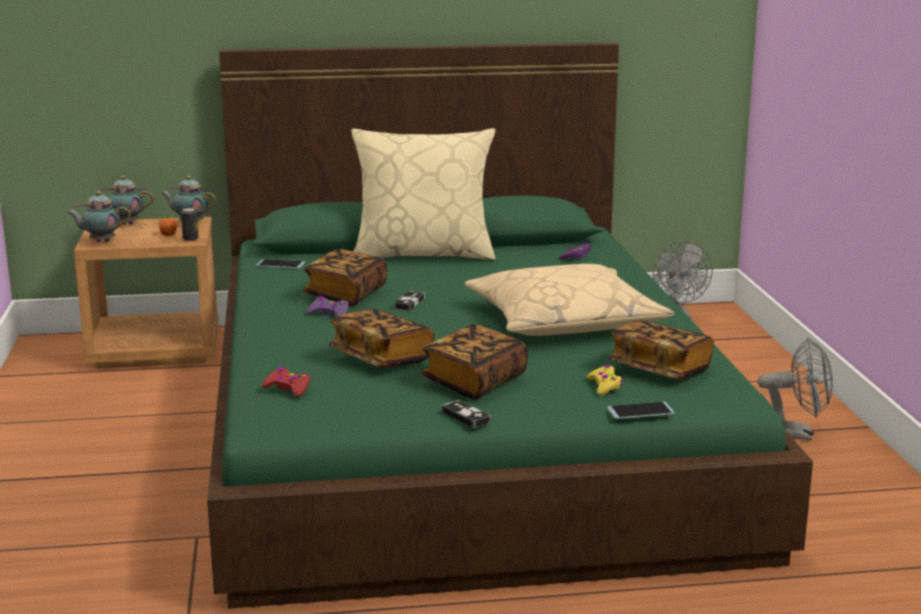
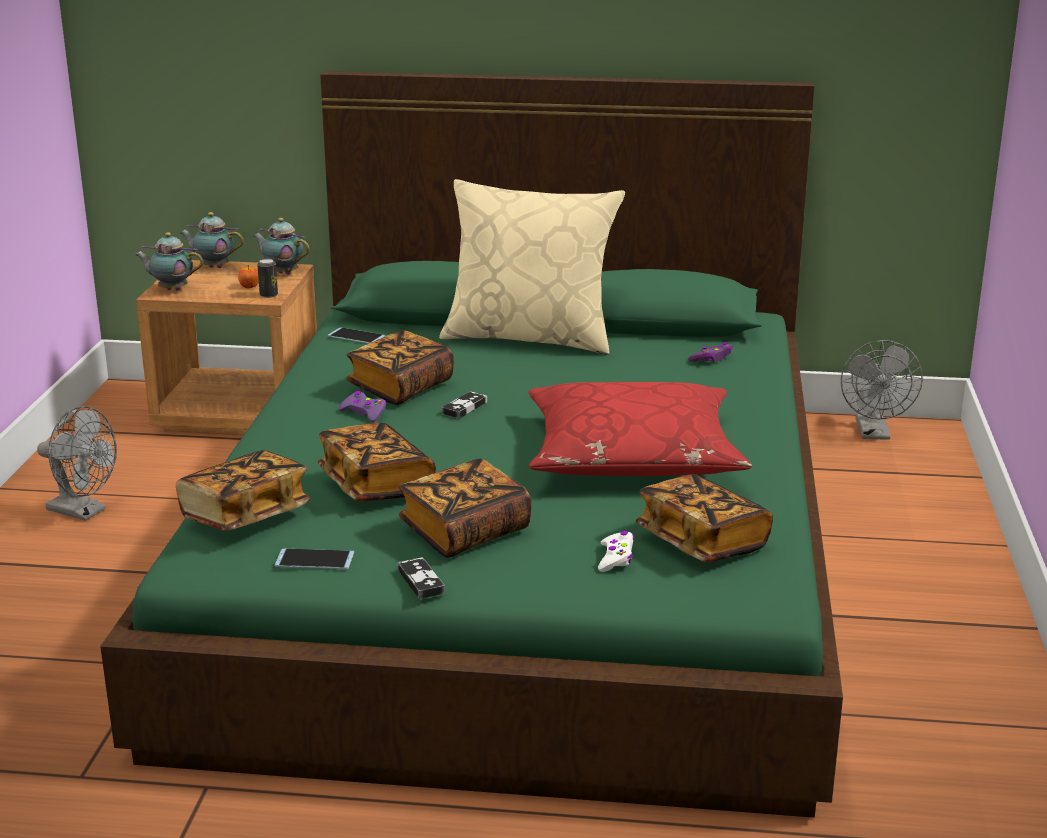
camera: 15 degrees right, 5 degrees up
red game controller [262,367,311,397] -> book [176,450,310,531]
beige pillow [465,264,674,336] -> red pillow [529,382,752,476]
yellow game controller [587,364,622,396] -> white game controller [598,531,634,572]
phone [607,402,674,419] -> phone moved to [275,549,354,569]
grey fan [757,338,833,440] -> grey fan moved to [37,406,117,521]

